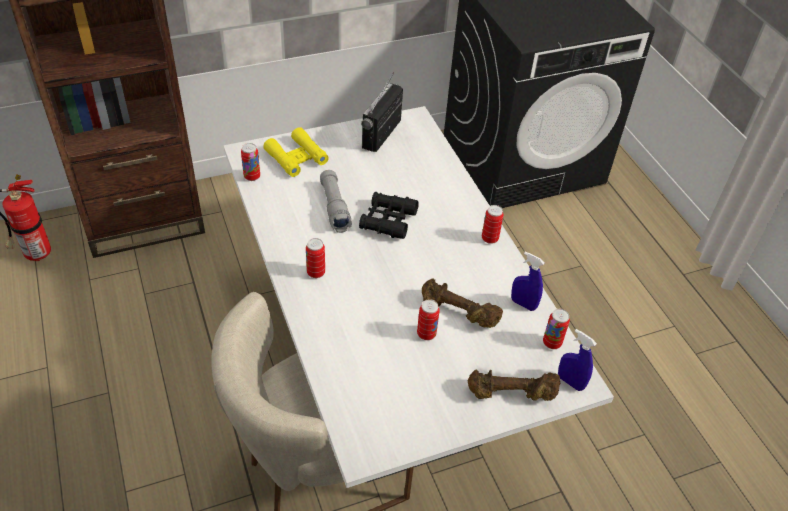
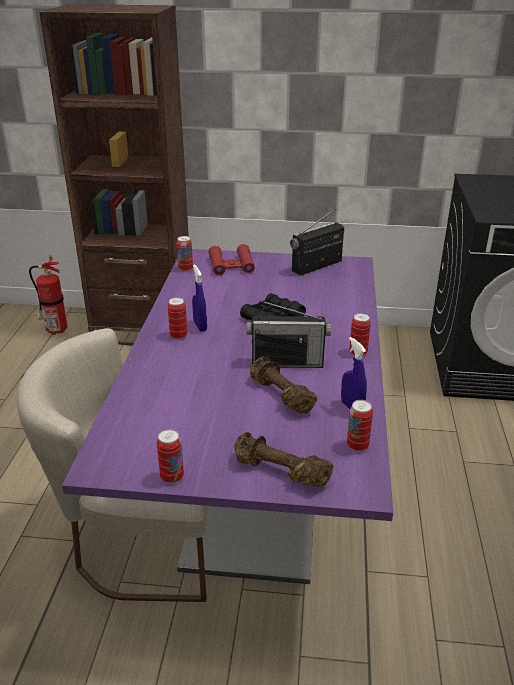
camera: 30 degrees right, 15 degrees down
white dining table [223,106,614,488] -> purple dining table [62,249,393,584]
yellow binoculars [263,127,329,177] -> red binoculars [209,244,255,276]
grey flashlight [320,170,352,233] -> none
can [417,299,440,340] -> can moved to [157,429,184,483]
blue spray bottle [558,329,597,391] -> blue spray bottle moved to [192,264,207,332]
none -> radio [247,300,331,368]

